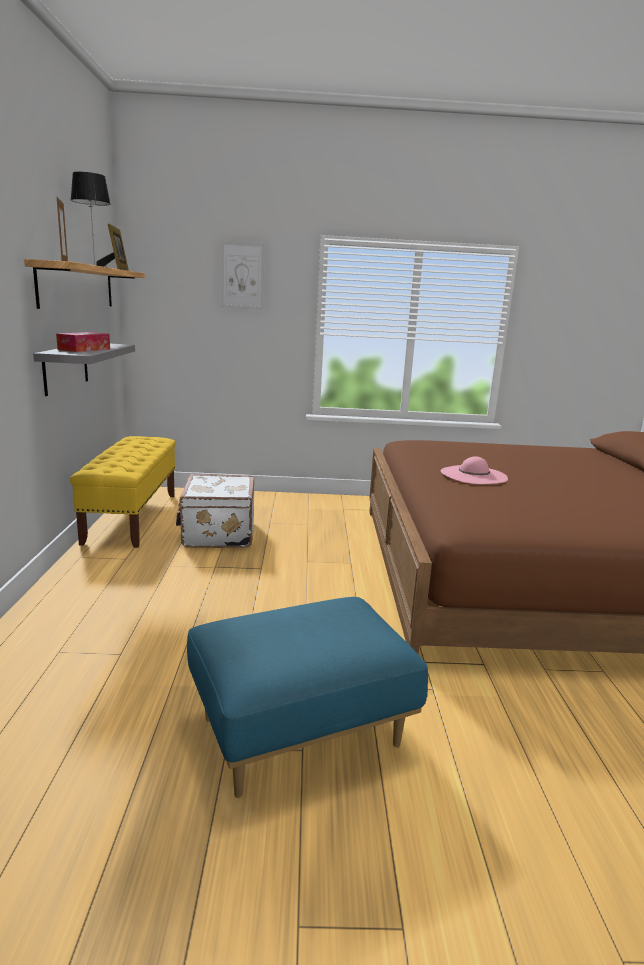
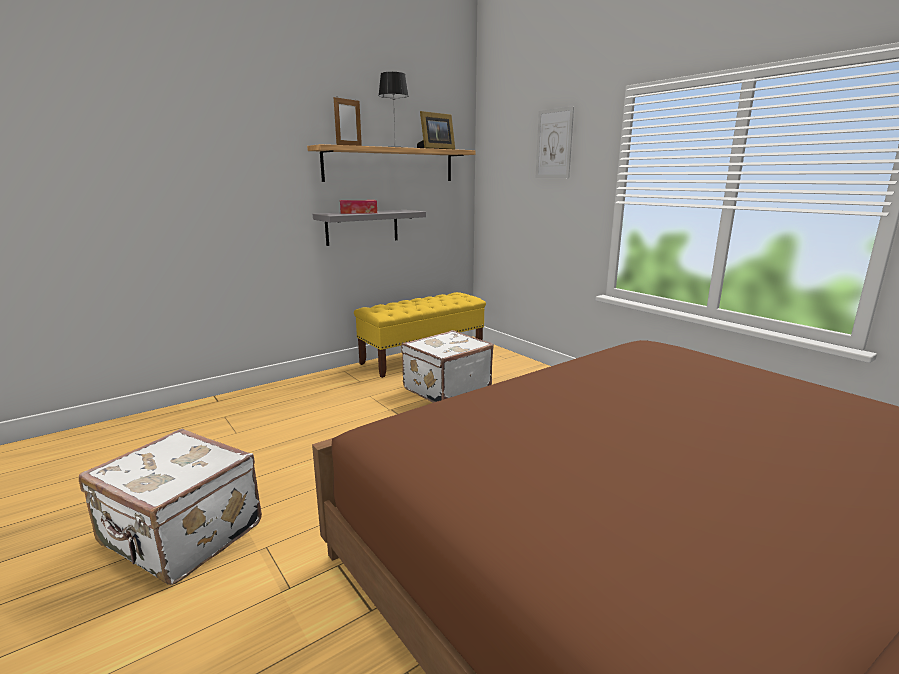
camera: 55 degrees right, 0 degrees up
blue ottoman [187,597,428,798] -> white suitcase [79,429,262,585]
pink hat [441,456,508,484] -> none

